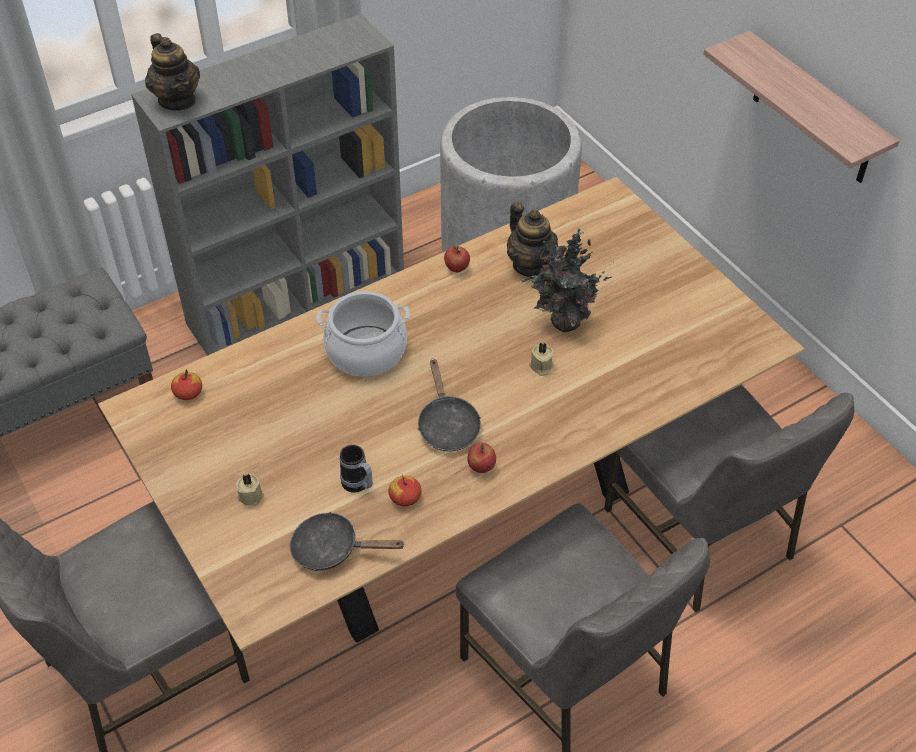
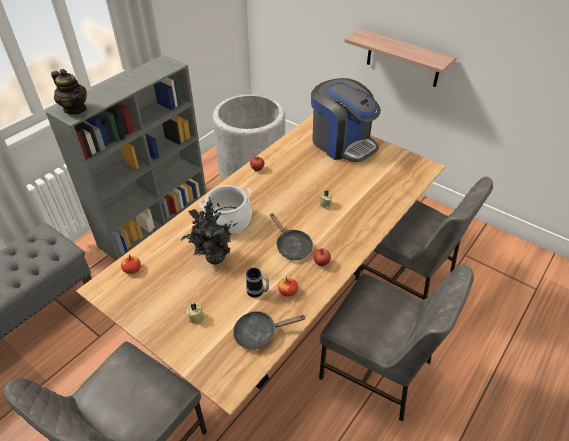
camera: 20 degrees left, 5 degrees down
teapot [507,202,558,276] -> none
potted plant [521,228,614,332] -> potted plant moved to [181,197,238,265]
none -> coffee machine [311,78,381,162]

